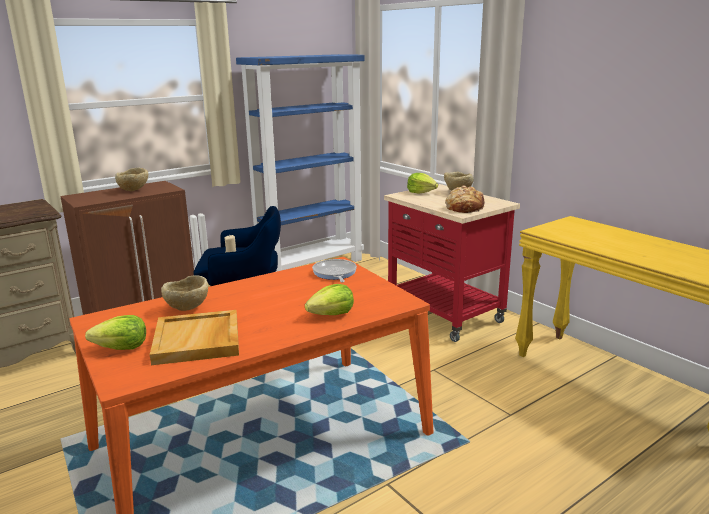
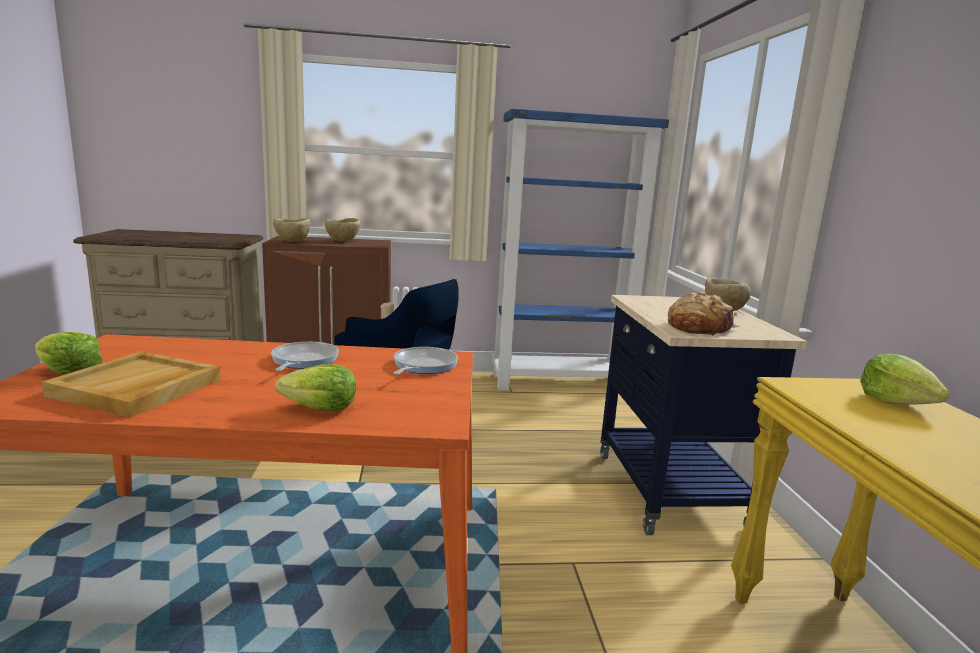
camera: 30 degrees right, 5 degrees down
beige bowl [161,275,208,311] -> beige bowl moved to [273,218,310,242]
red cart [384,184,520,342] -> blue cart [600,295,807,535]
lettuce [407,173,438,194] -> lettuce moved to [860,353,950,405]
none -> frying pan [271,342,339,371]

